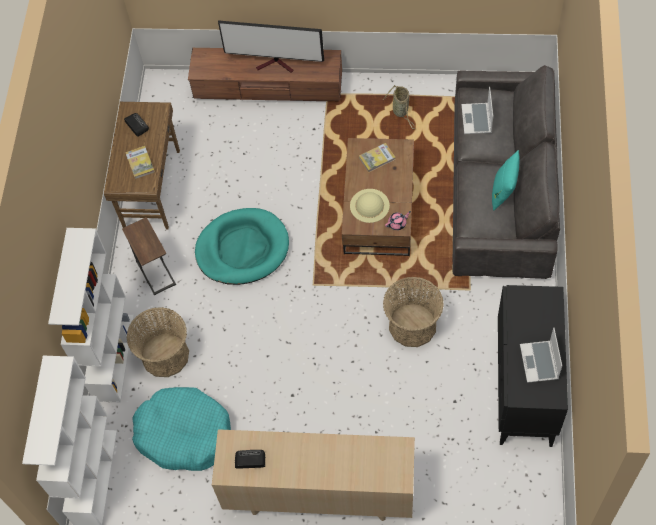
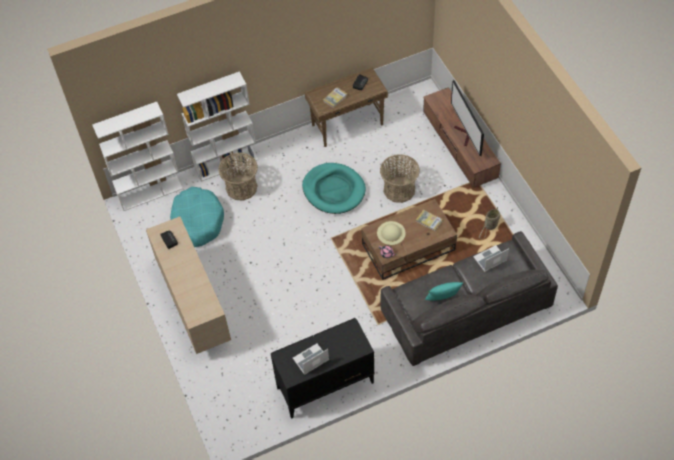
camera: 60 degrees right, 5 degrees down
brown side table [122,217,176,295] -> none
basket [383,277,444,347] -> basket moved to [380,154,420,203]

